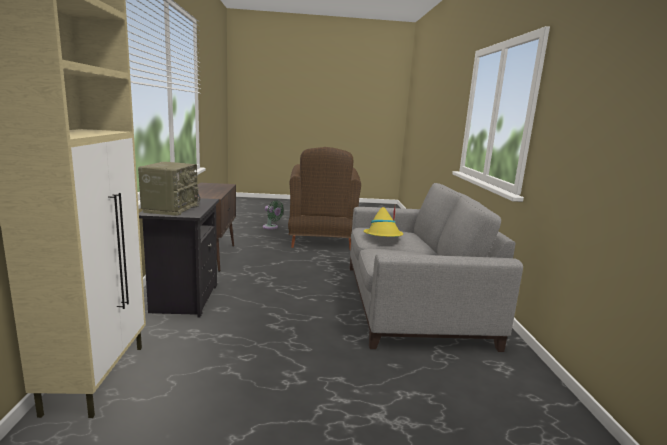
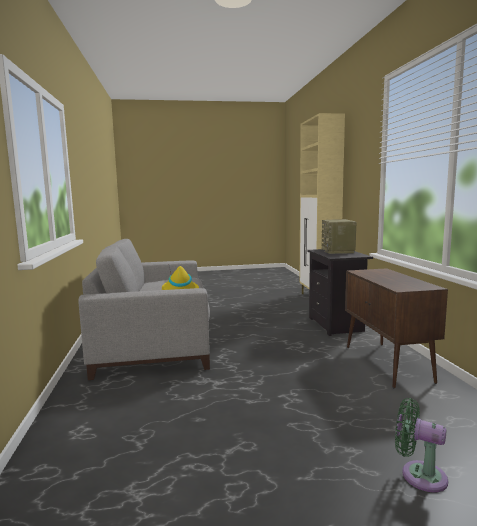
camera: 175 degrees right, 5 degrees down
brown armchair [288,147,361,250] -> none

